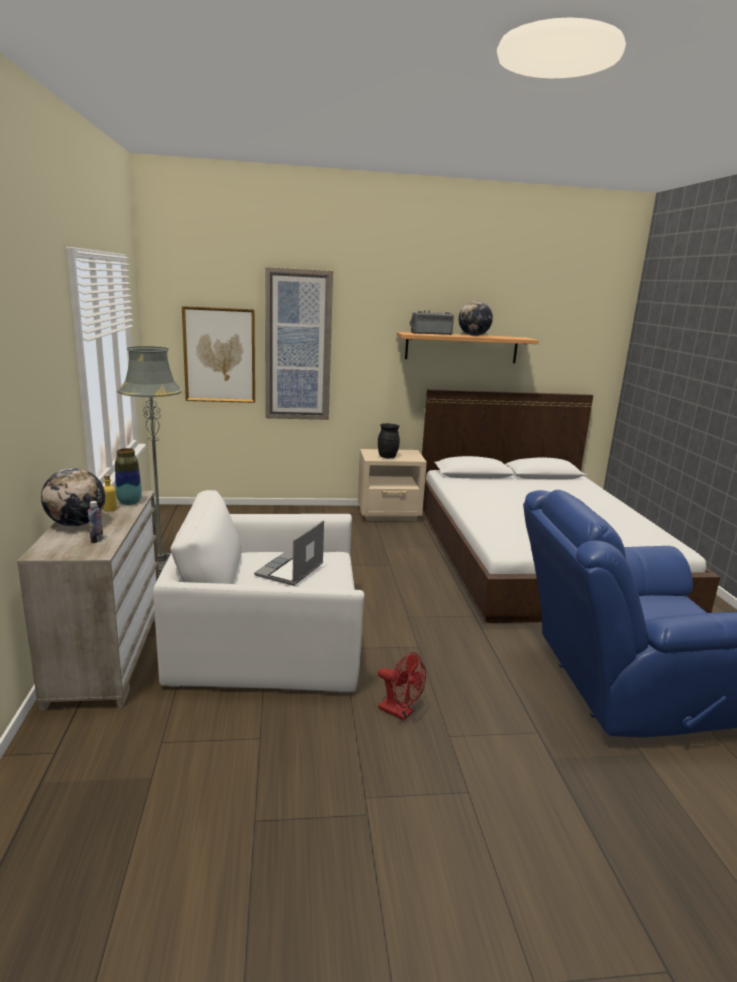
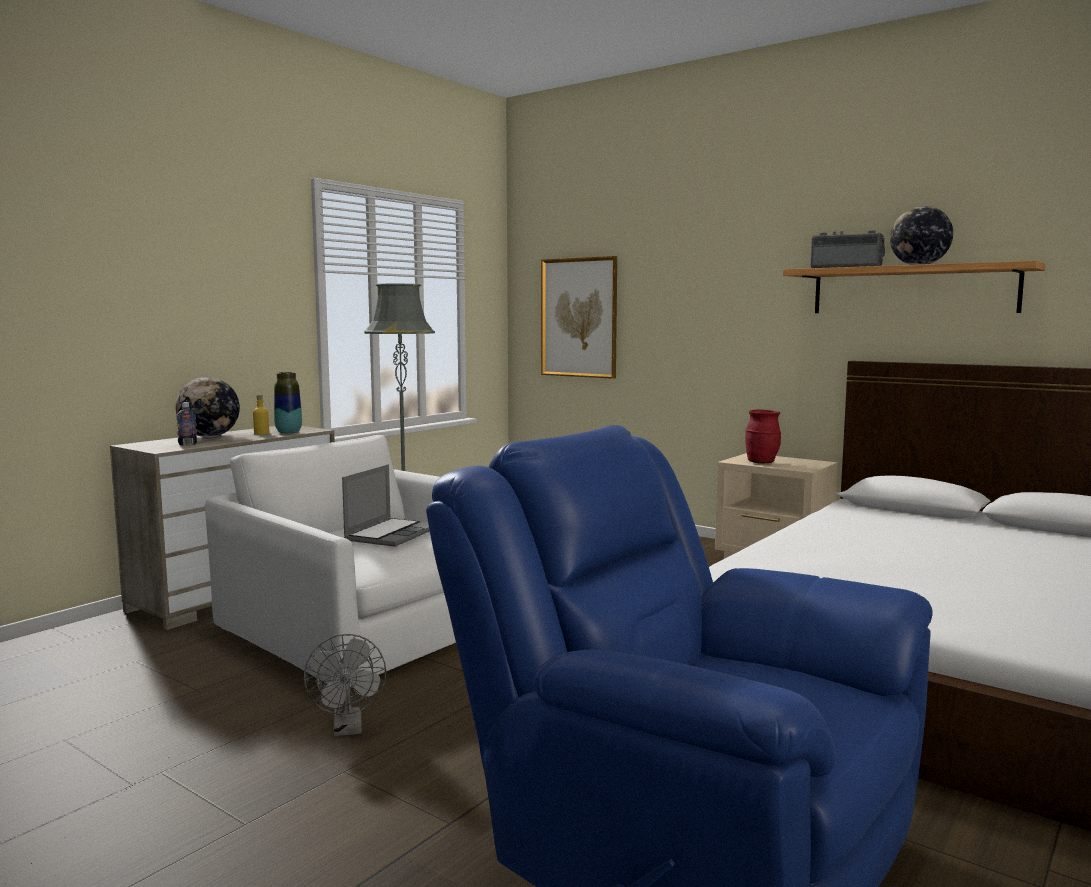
camera: 45 degrees right, 10 degrees down
laptop [254,520,324,586] -> laptop turned 135 degrees clockwise [342,464,430,547]
picture [265,267,333,420] -> none
black vase [378,423,400,458] -> red vase [745,409,781,463]
red fan [378,652,426,721] -> grey fan [304,634,386,736]

